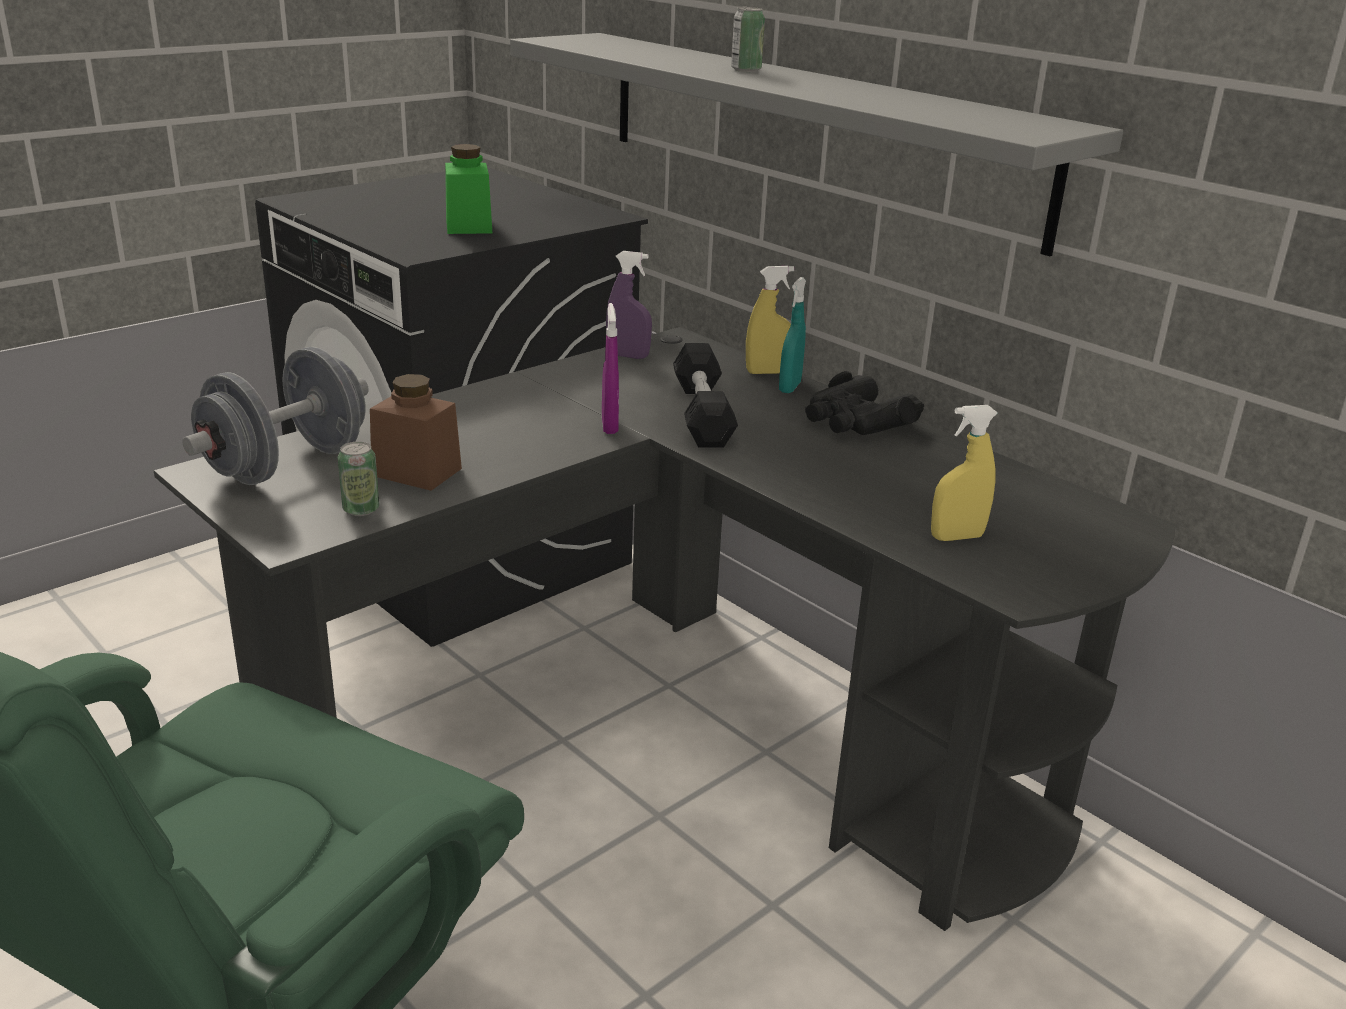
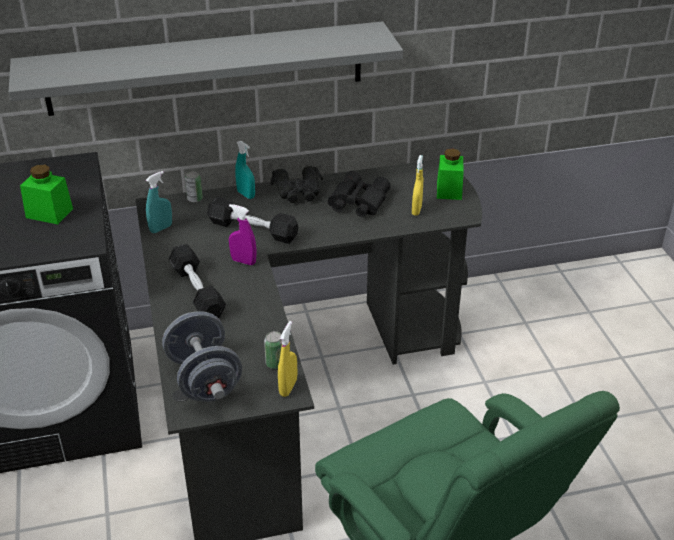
camera: 60 degrees left, 10 degrees up
brown jar [370,374,462,491] -> none
purple spray bottle [606,251,652,359] -> turquoise spray bottle [146,171,172,233]
can [731,7,765,72] -> can moved to [185,171,203,203]
yellow spray bottle [746,266,794,374] -> yellow spray bottle moved to [278,321,297,397]
none -> black dumbbell [168,244,226,318]
none -> black binoculars [328,171,391,217]
none -> green jar [437,148,464,200]

